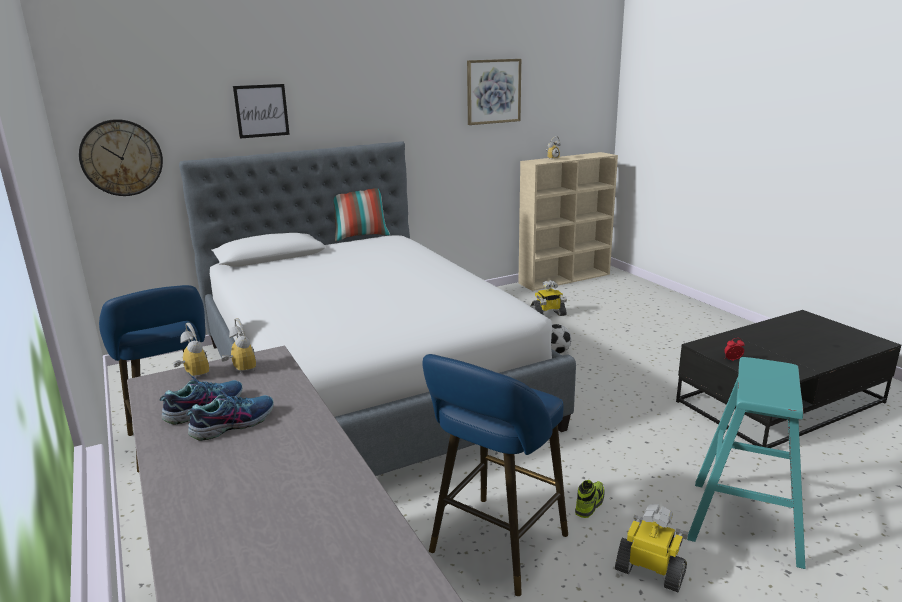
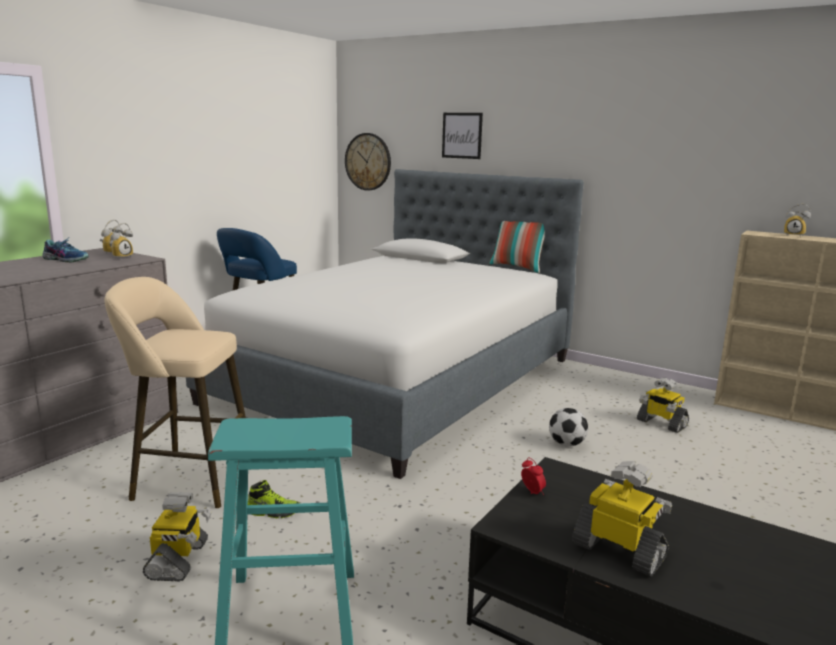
camera: 60 degrees right, 5 degrees down
shoe [186,387,274,441] -> none
blue stool [422,354,568,596] -> beige stool [104,277,246,508]
picture [467,59,521,125] -> none
none -> toy robot [572,461,672,577]

